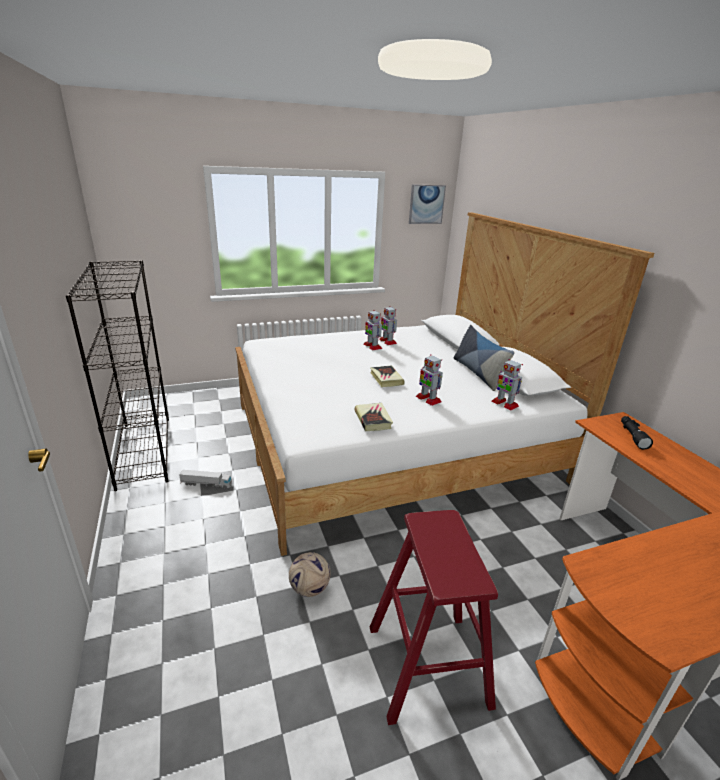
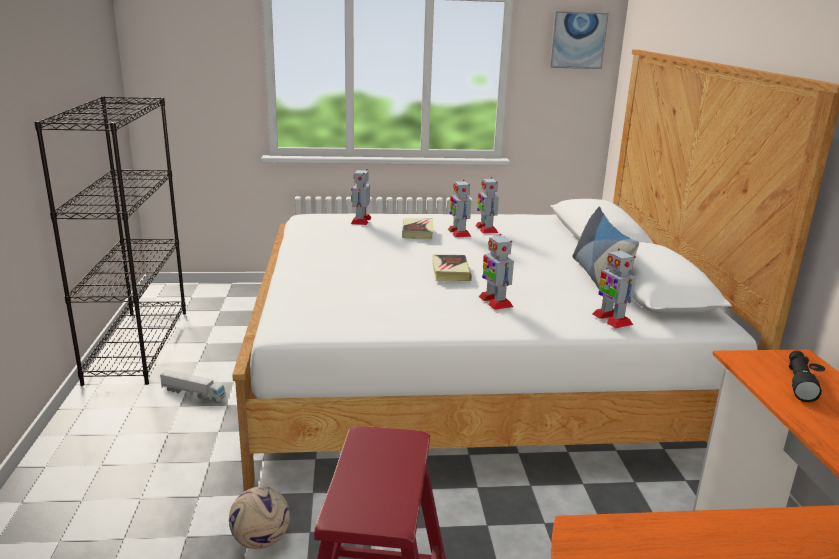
camera: 15 degrees right, 5 degrees down
book [355,403,393,431] -> book moved to [402,218,433,239]
none -> toy robot [351,169,371,225]

